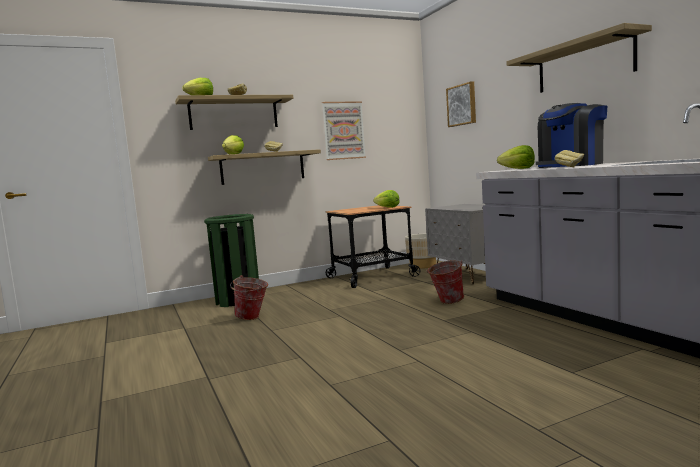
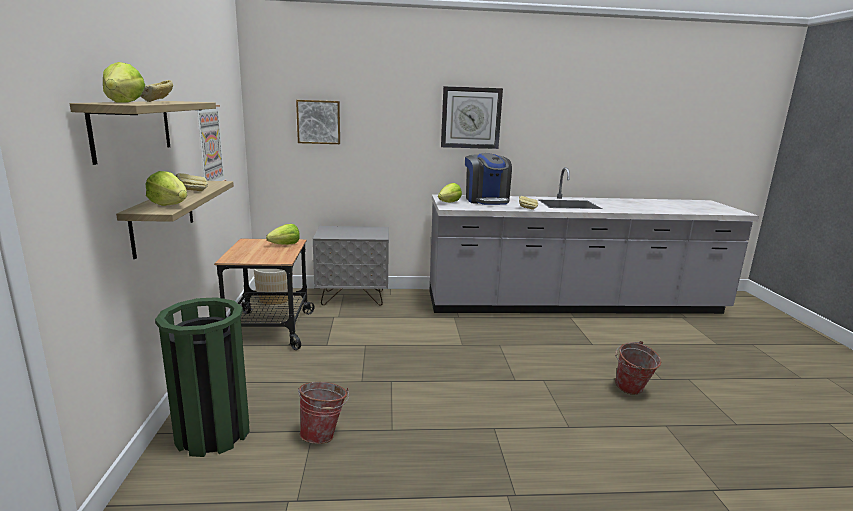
camera: 70 degrees left, 10 degrees up
bucket [426,260,464,304] -> bucket moved to [615,341,661,395]
shelf [506,23,652,93] -> wall clock [441,86,503,149]

